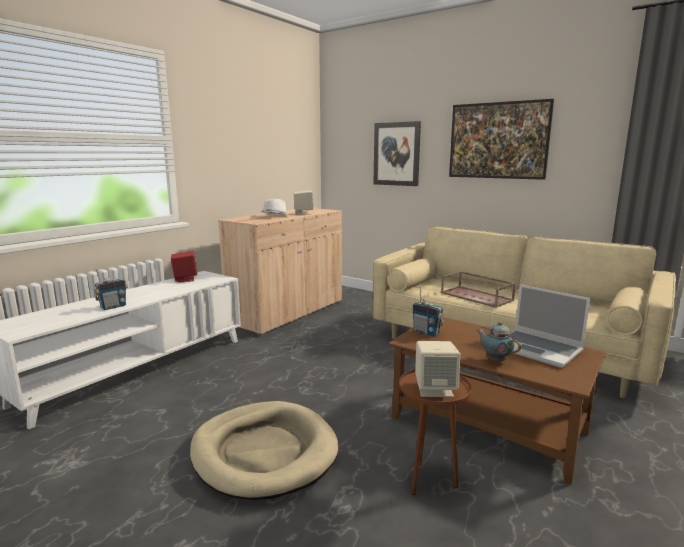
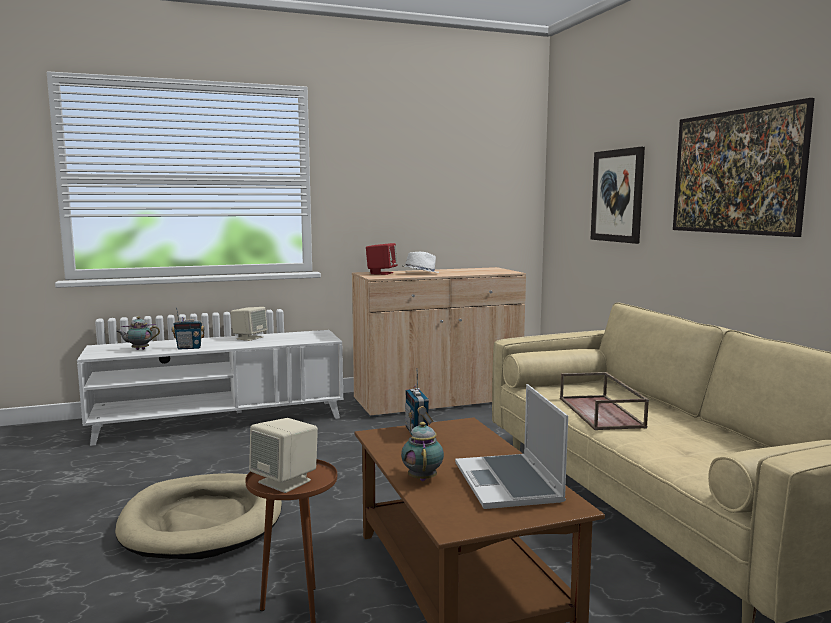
camera: 35 degrees right, 5 degrees down
red speaker [171,251,198,282] -> red speaker moved to [366,243,397,275]
beige speaker [293,190,314,215] -> beige speaker moved to [231,307,267,341]
none -> teapot [116,316,160,350]

